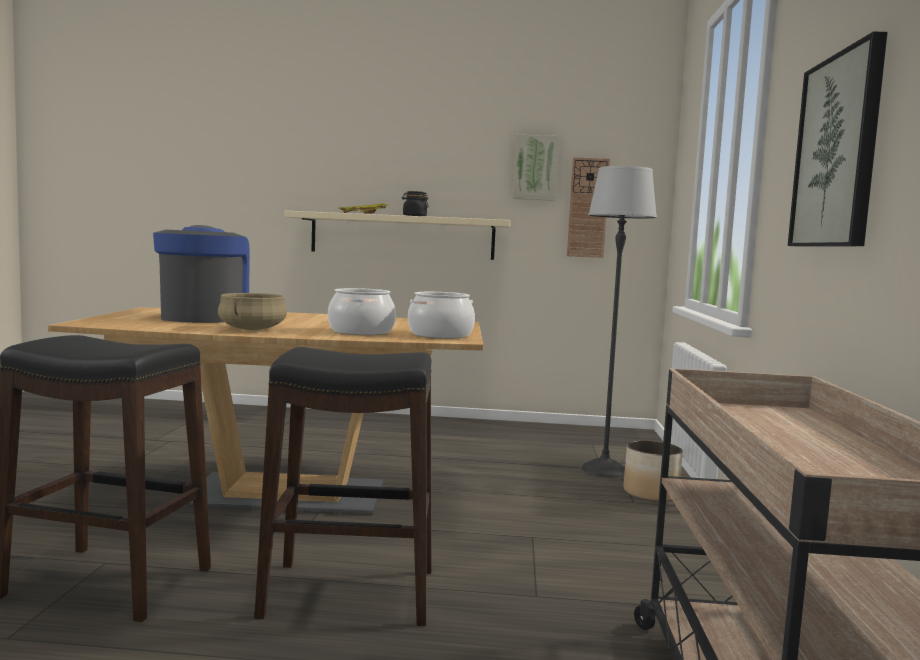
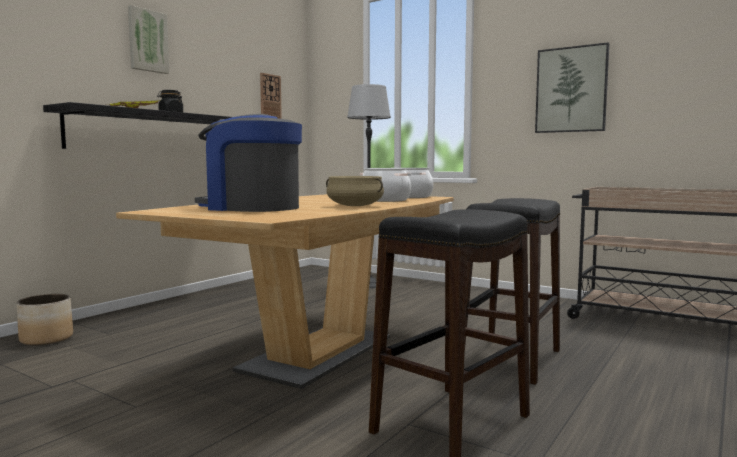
camera: 60 degrees left, 0 degrees up
beige shelf [284,211,510,260] -> black shelf [43,102,232,149]
picture [513,135,559,201] -> picture moved to [128,5,169,74]
planter [623,440,683,502] -> planter moved to [16,294,73,346]

